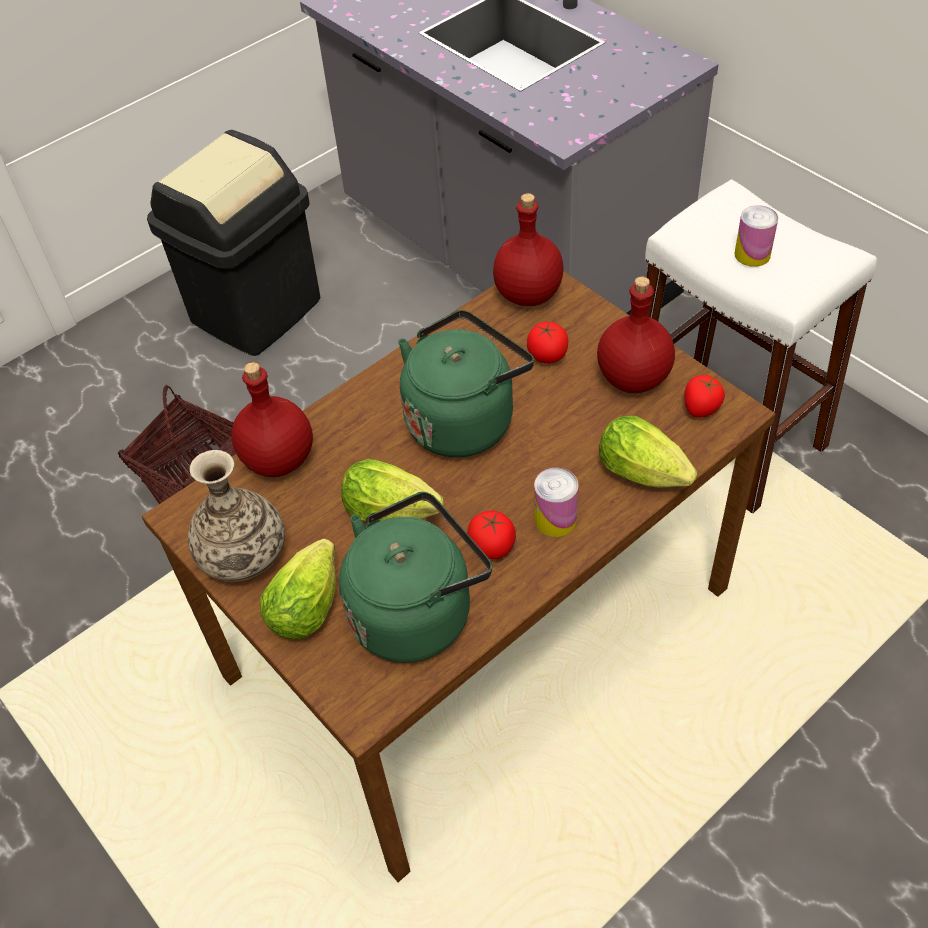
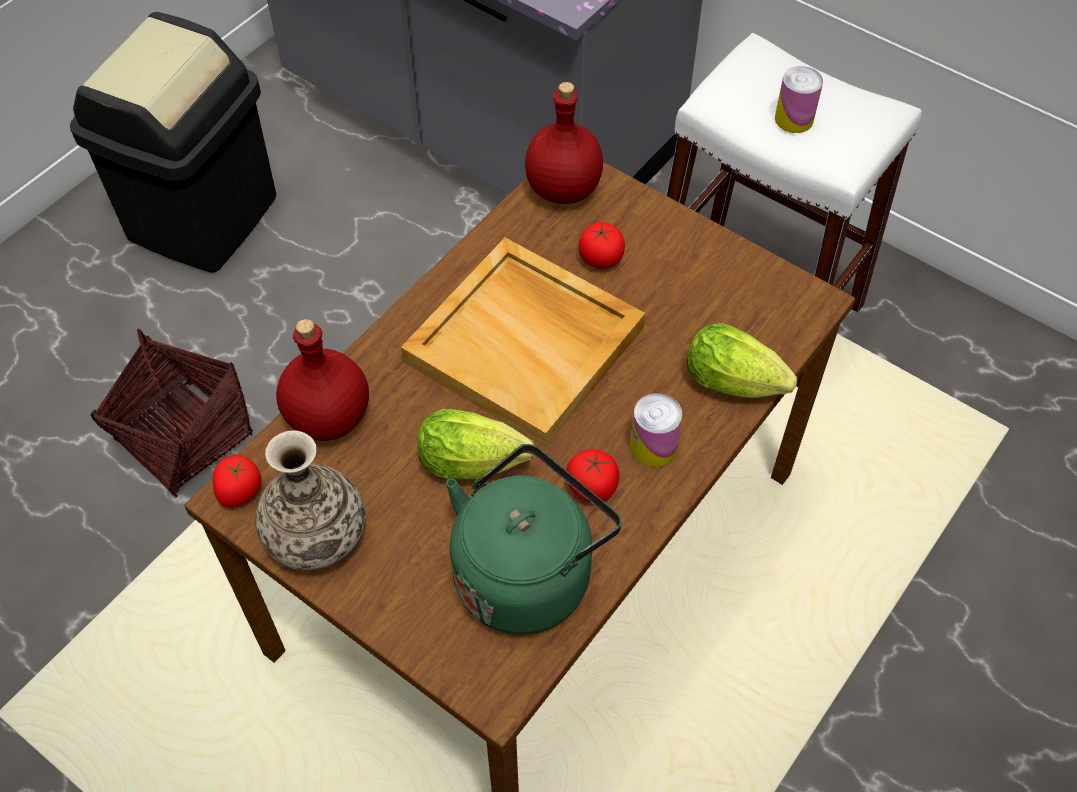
camera: 15 degrees left, 5 degrees up
lettuce [260,539,336,639] -> none
green kettle [398,310,534,457] -> beige tray [401,238,645,447]
red bottle [597,277,675,393] -> none
tomato [684,375,725,418] -> tomato moved to [213,455,261,508]

